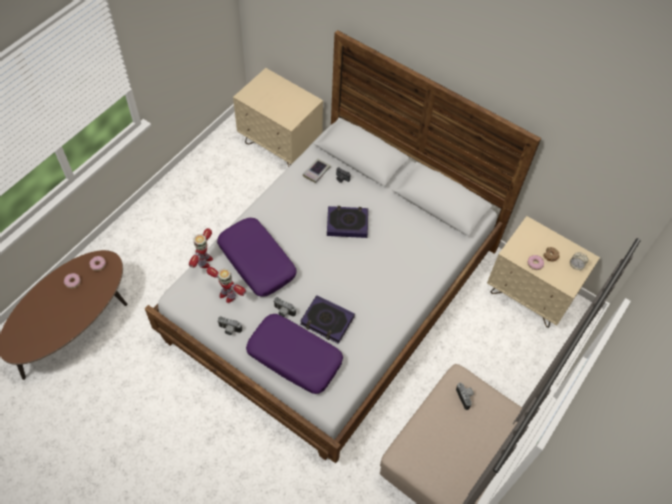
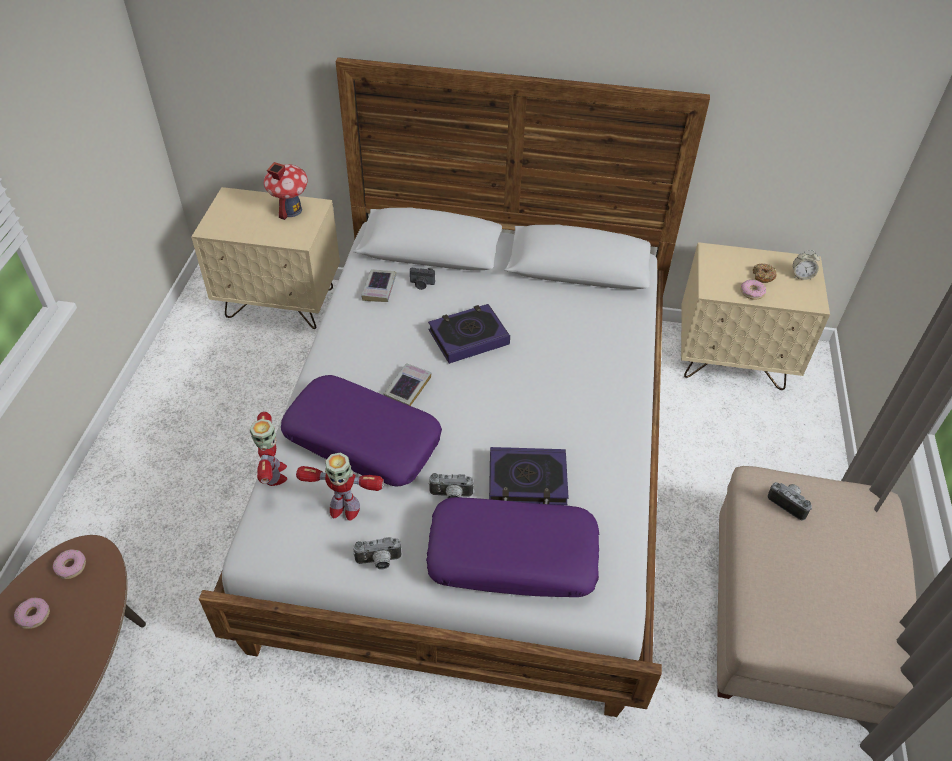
camera: 25 degrees left, 10 degrees down
none -> toy house [264,162,308,220]
none -> book [383,363,431,406]

